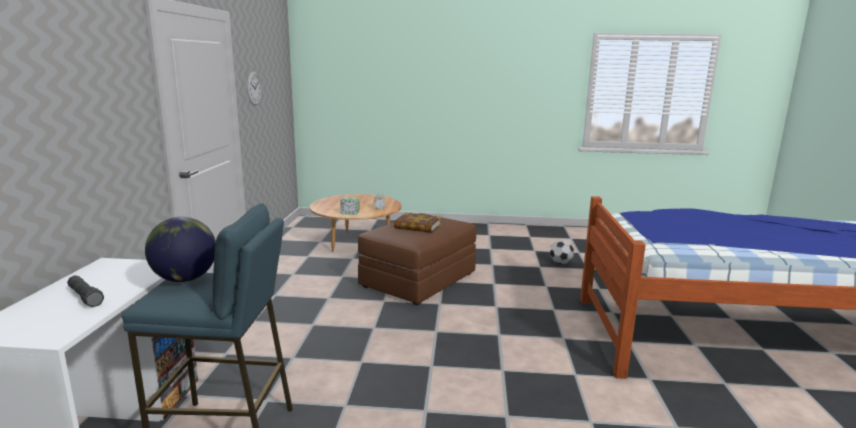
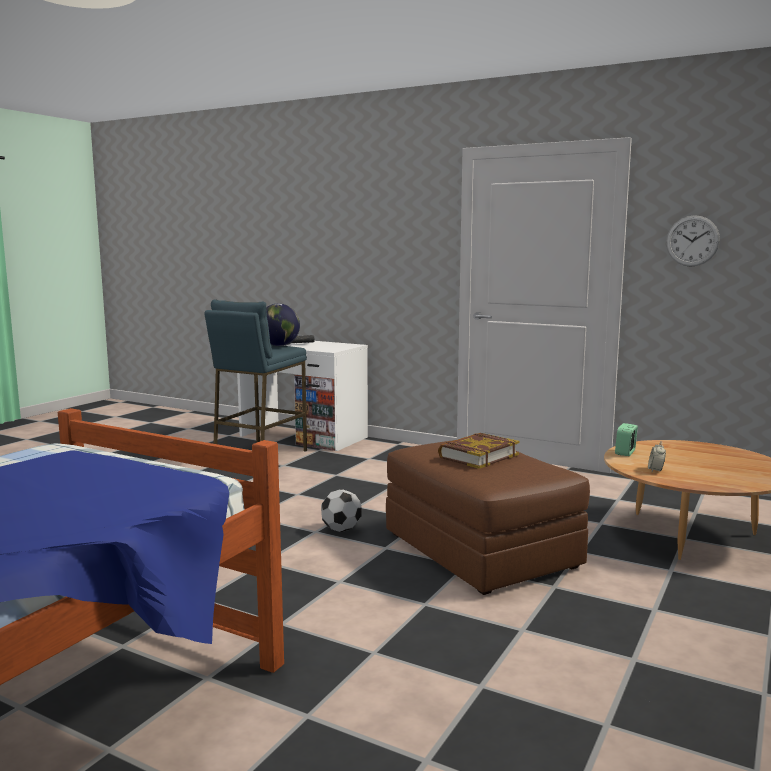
camera: 115 degrees right, 5 degrees down
football [550,240,574,264] -> football moved to [321,489,362,532]

